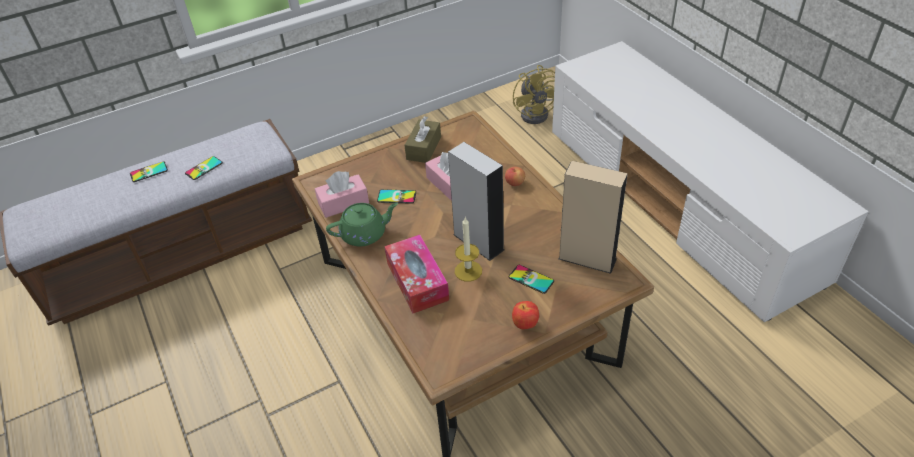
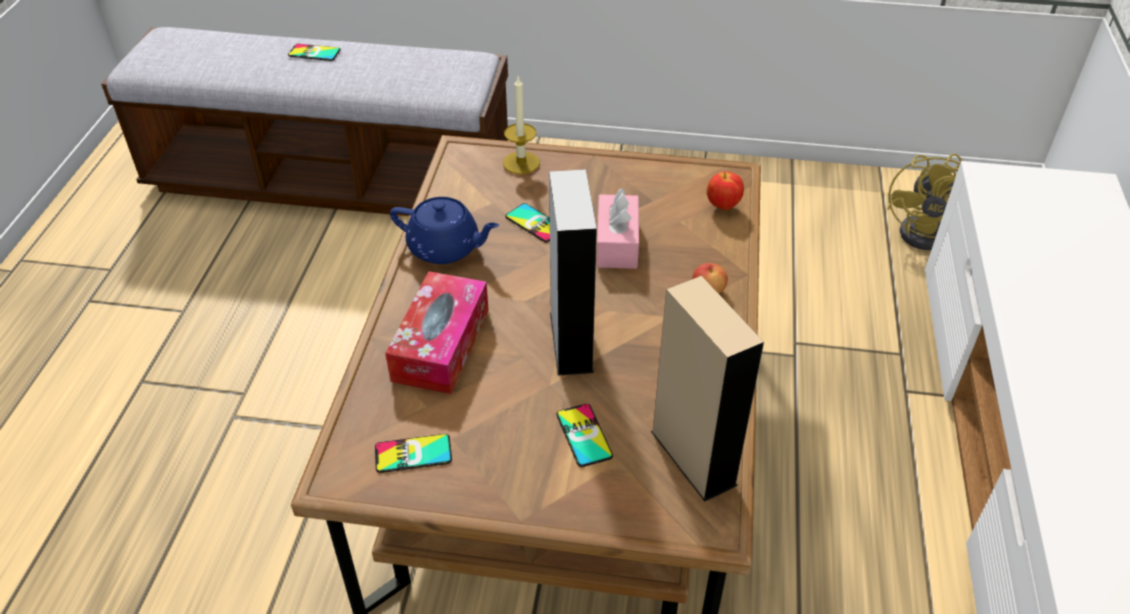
camera: 35 degrees right, 0 degrees up
phone [185,156,223,180] -> phone moved to [375,434,452,473]
pink tissue box [315,171,369,218] -> none
green teapot [326,203,398,246] -> blue teapot [390,197,499,264]
brown tissue box [404,116,441,163] -> none
candle [455,218,482,281] -> candle moved to [503,77,540,174]
apple [512,301,539,329] -> apple moved to [707,171,744,210]

